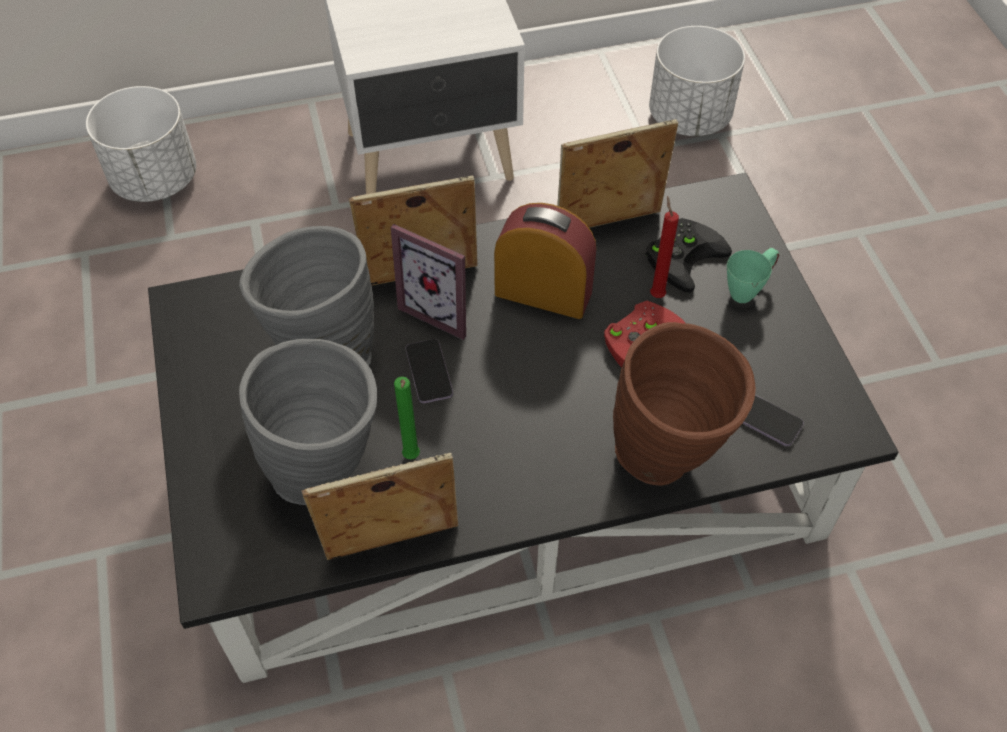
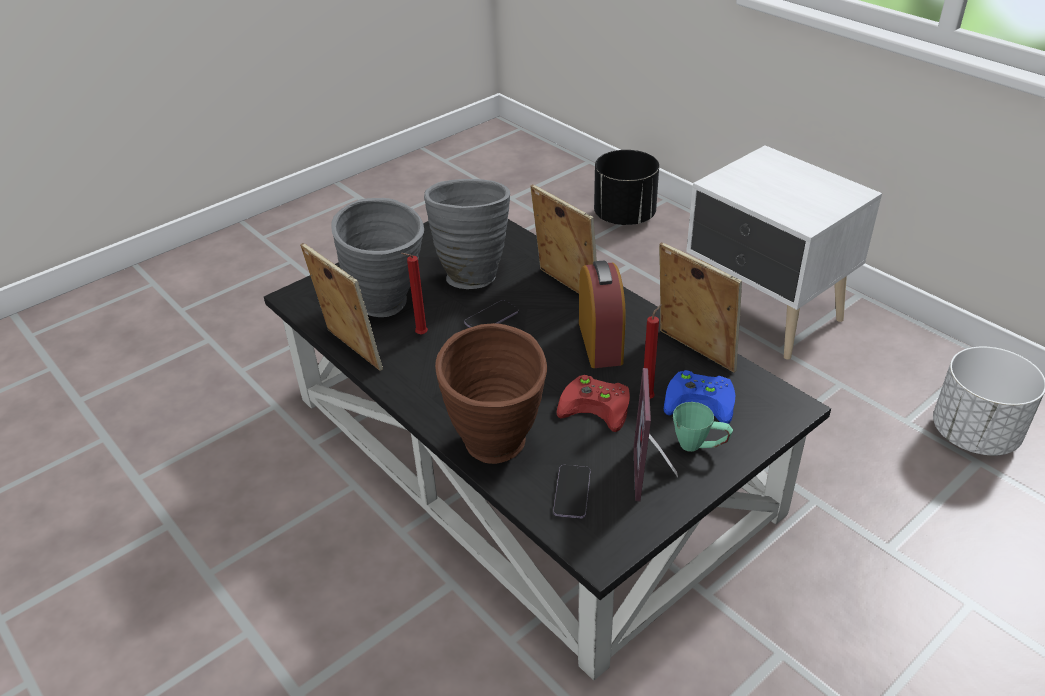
camera: 65 degrees right, 15 degrees down
white planter [86,86,196,202] -> black planter [594,150,659,225]
picture frame [391,224,466,340] -> picture frame moved to [633,368,678,501]
green candle [394,377,420,459] -> red candle [401,253,428,335]
black game controller [645,218,732,292] -> blue game controller [664,370,735,424]

